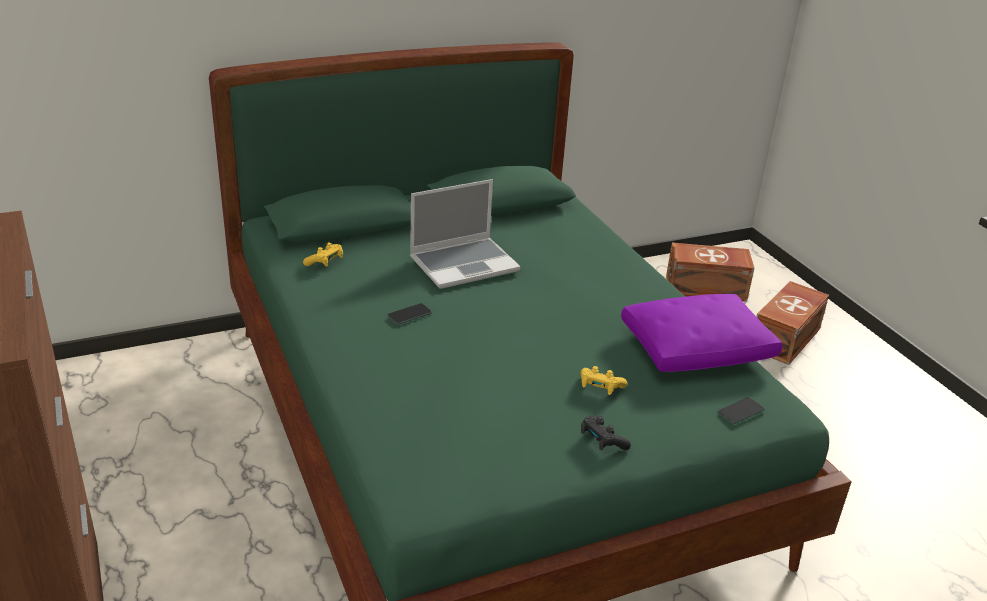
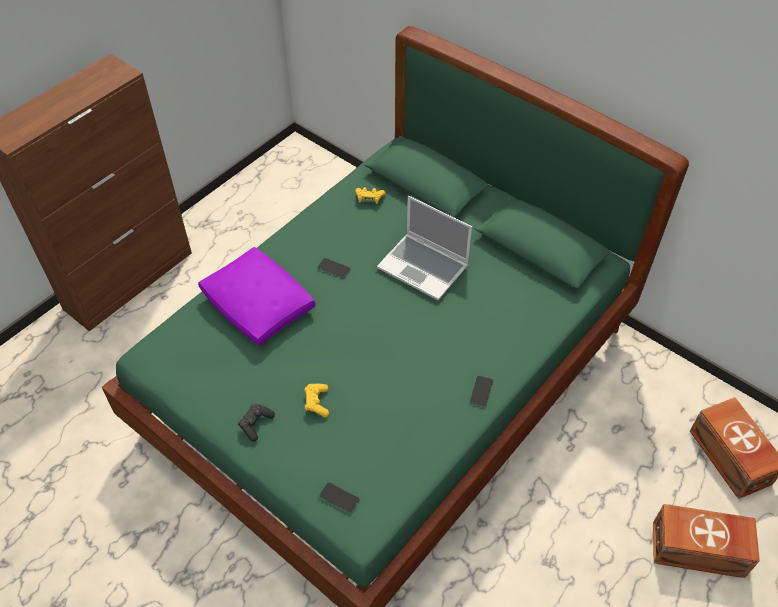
camera: 65 degrees right, 20 degrees up
purple pillow [621,294,783,372] -> purple pillow moved to [198,247,316,346]
none -> phone [470,376,493,408]

